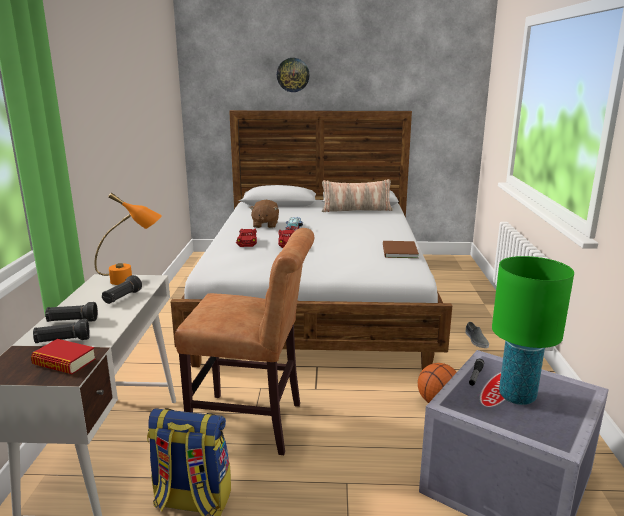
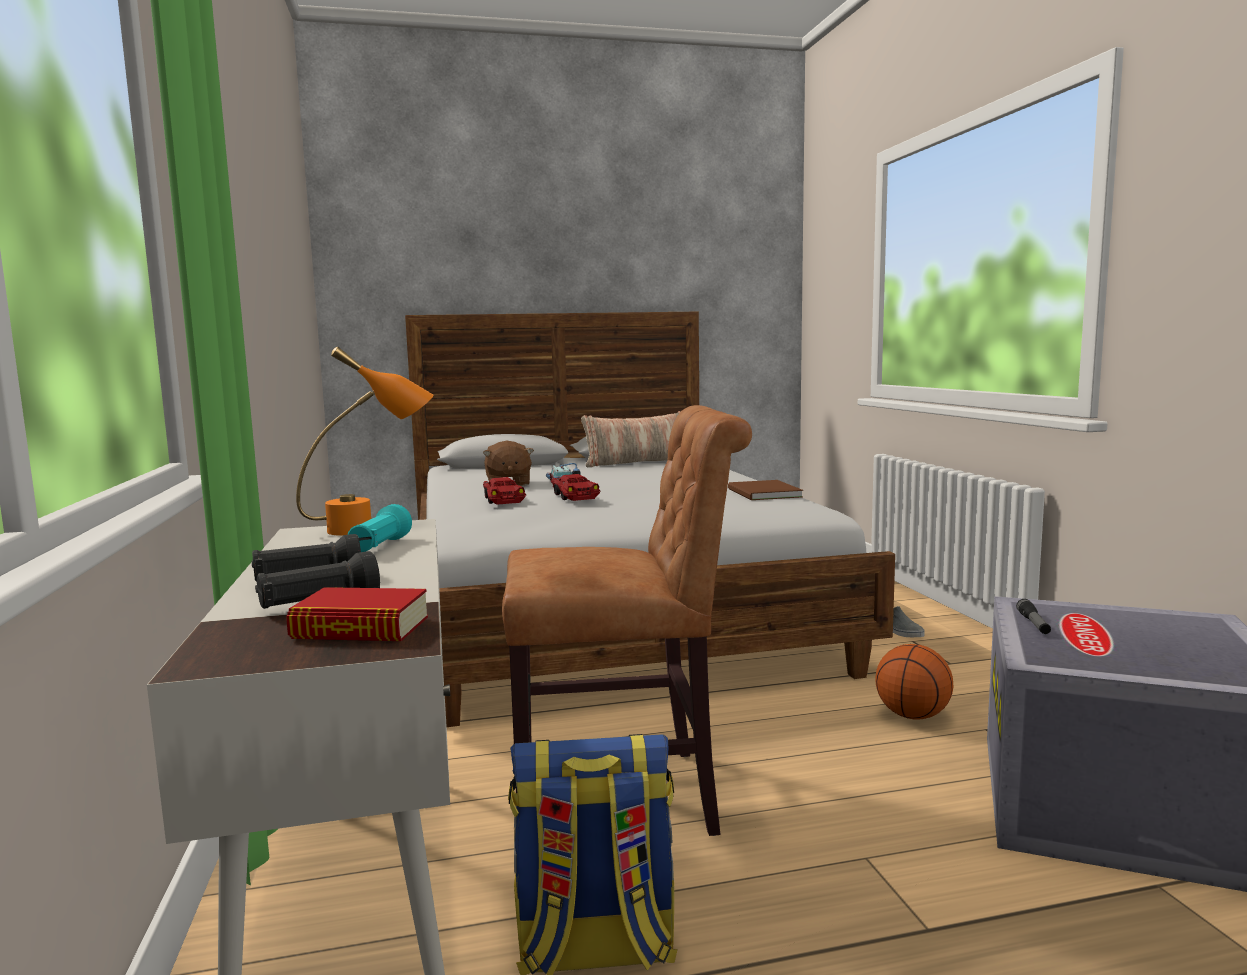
camera: 15 degrees left, 10 degrees down
black flashlight [102,275,142,304] -> turquoise flashlight [348,504,412,552]
wall clock [277,58,309,92] -> none
green table lamp [492,256,574,405] -> none

